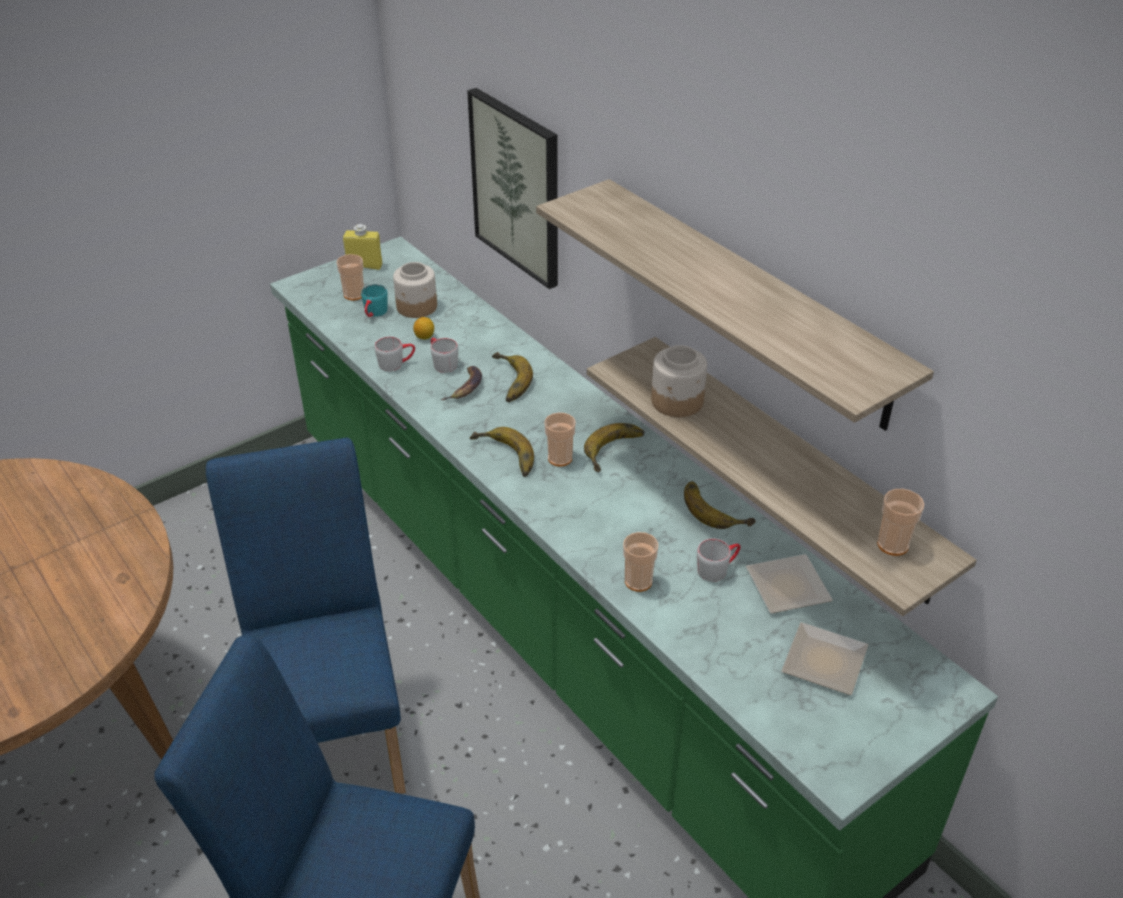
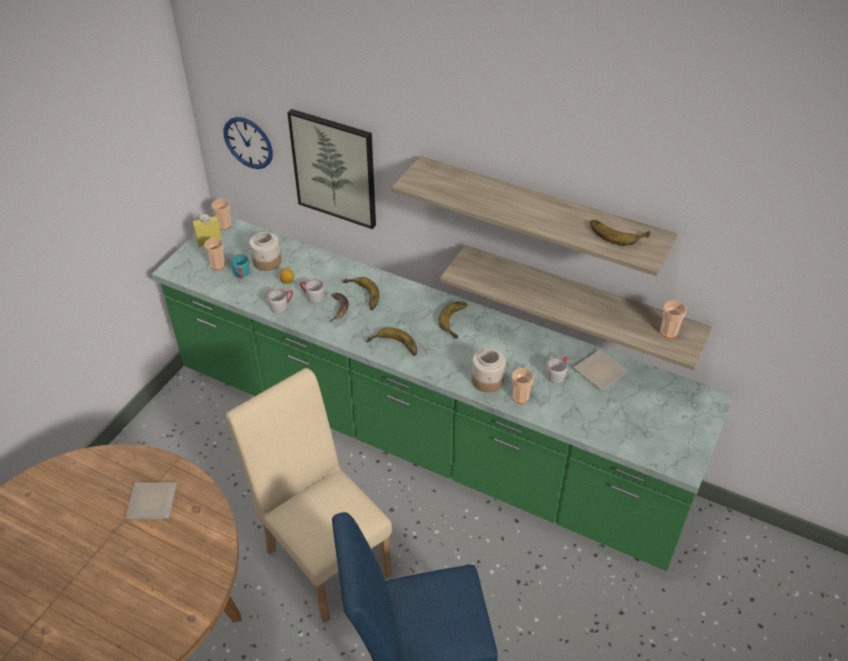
camera: 25 degrees left, 5 degrees up
blue chair [206,437,406,794] -> beige chair [226,368,392,623]
cup [544,413,576,466] -> cup moved to [211,199,232,230]
jar [651,345,707,417] -> jar moved to [472,348,506,392]
banana [684,481,756,529] -> banana moved to [590,220,651,246]
plate [781,622,868,695] -> plate moved to [125,482,177,519]
none -> wall clock [223,117,273,169]

